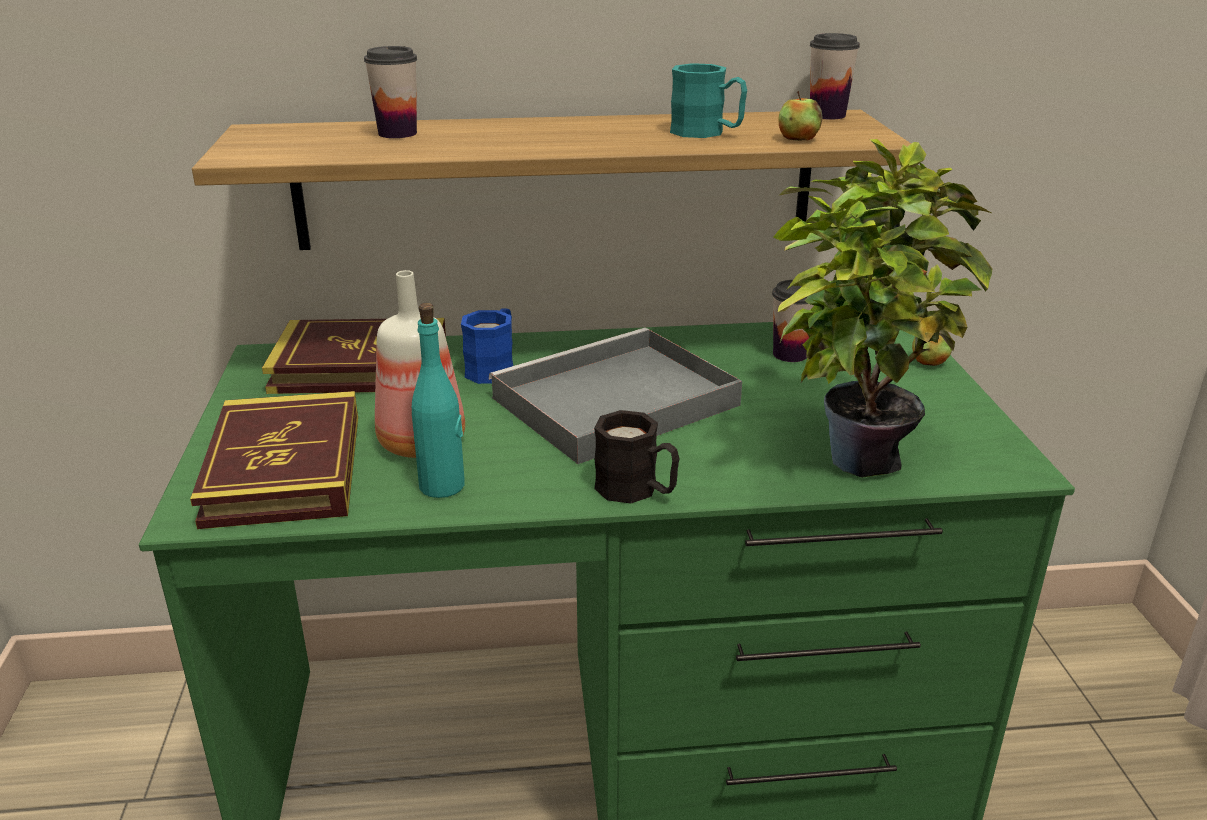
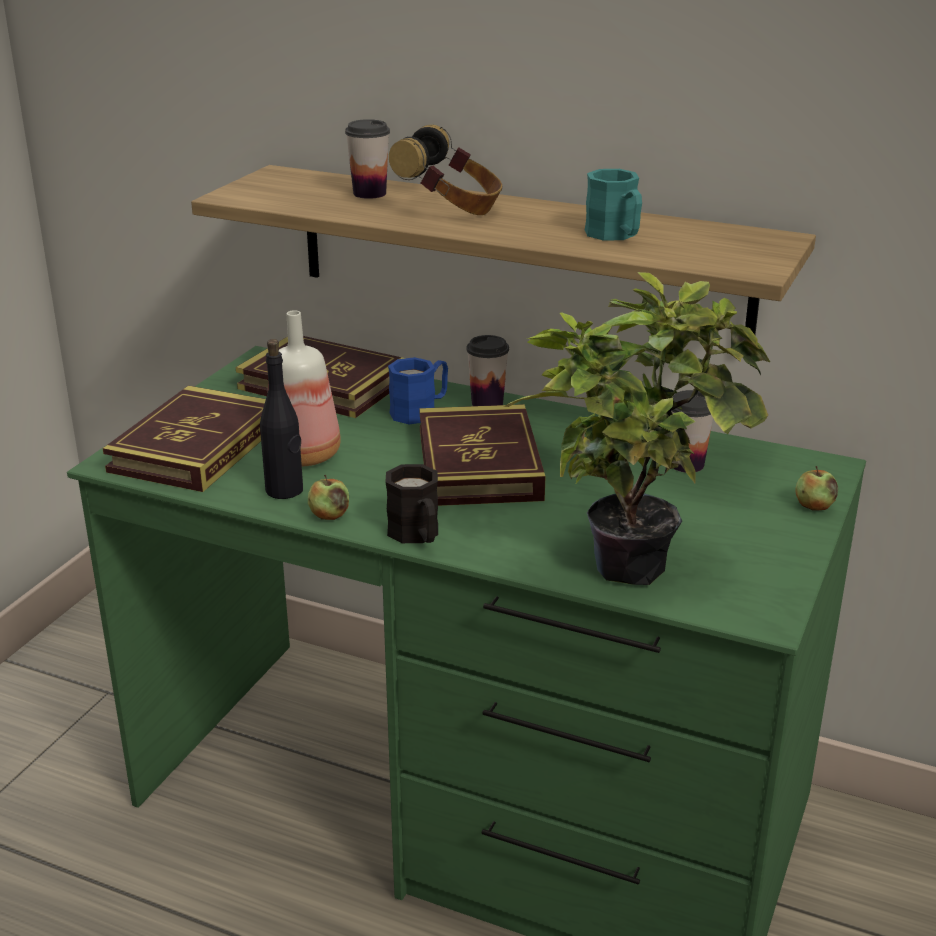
camera: 30 degrees right, 0 degrees up
turquoise bottle [412,303,465,498] -> black bottle [260,339,303,499]
grey tray [489,328,742,464] -> book [419,404,545,506]
apple [778,91,823,141] -> apple moved to [308,475,349,520]
cup [810,33,860,120] -> cup moved to [466,335,509,406]
none -> headphones [389,124,502,215]

